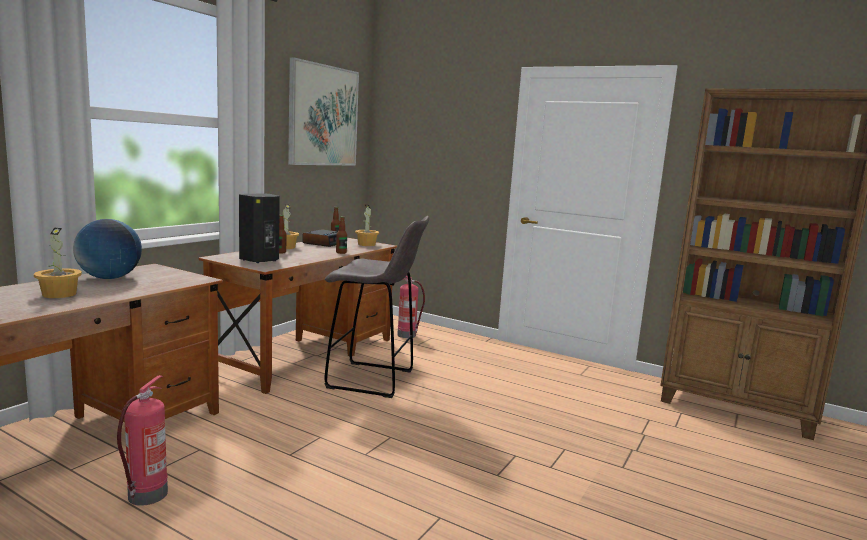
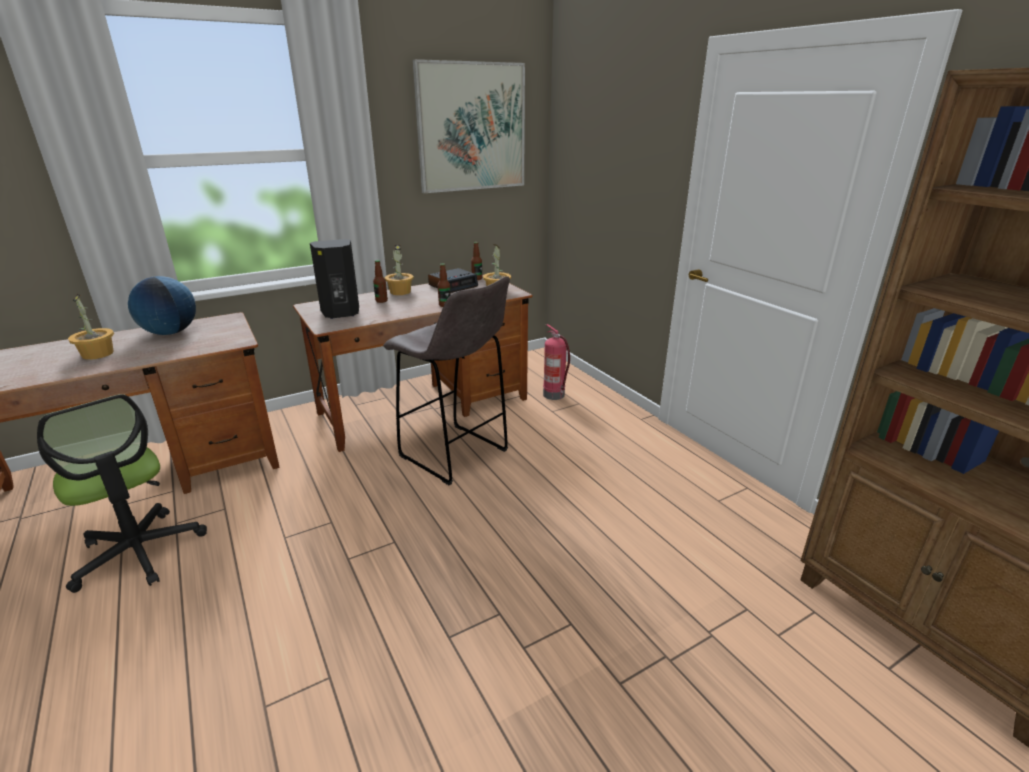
camera: 30 degrees right, 15 degrees up
fire extinguisher [117,375,168,506] -> office chair [37,394,207,593]

